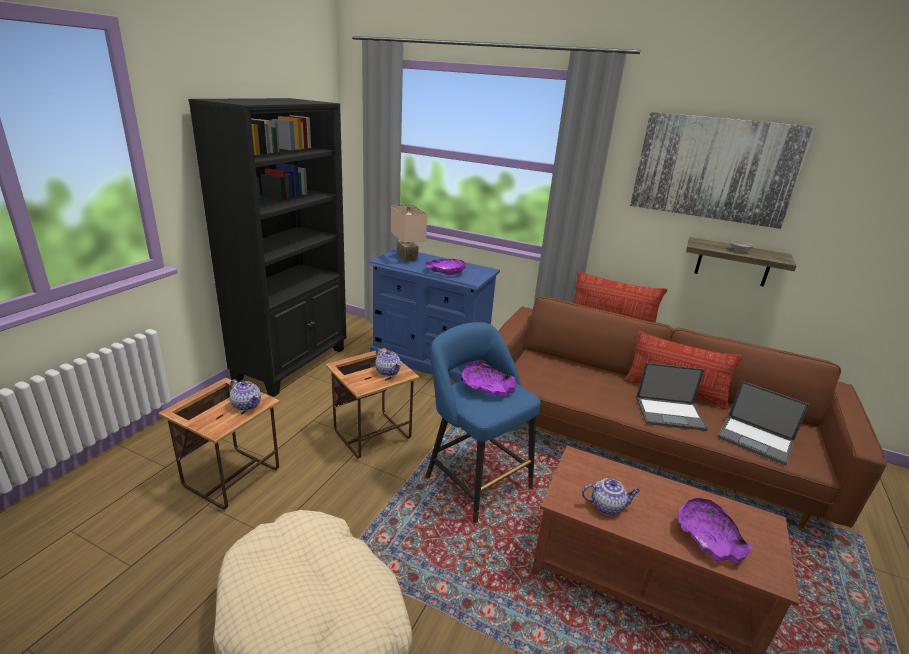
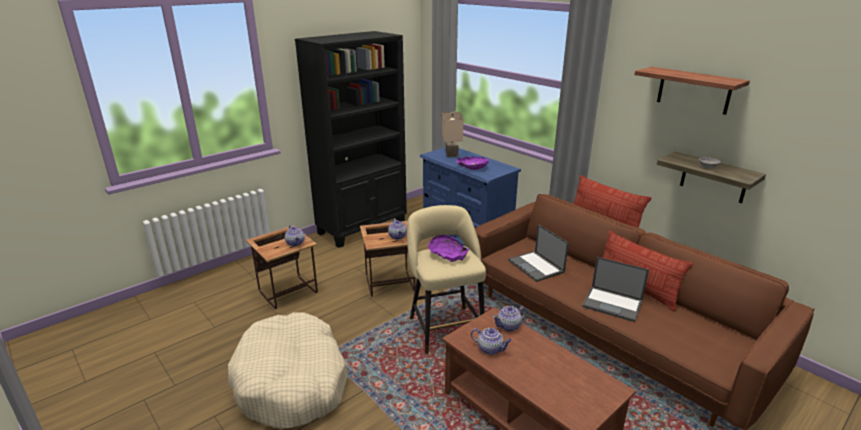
camera: 25 degrees right, 0 degrees up
blue stool [426,322,541,524] -> beige stool [407,205,486,354]
picture [630,112,816,229] -> shelf [635,67,750,115]
purple bowl [678,498,753,565] -> none
laptop [717,381,810,466] -> laptop moved to [508,224,569,282]
none -> teapot [493,306,526,332]

